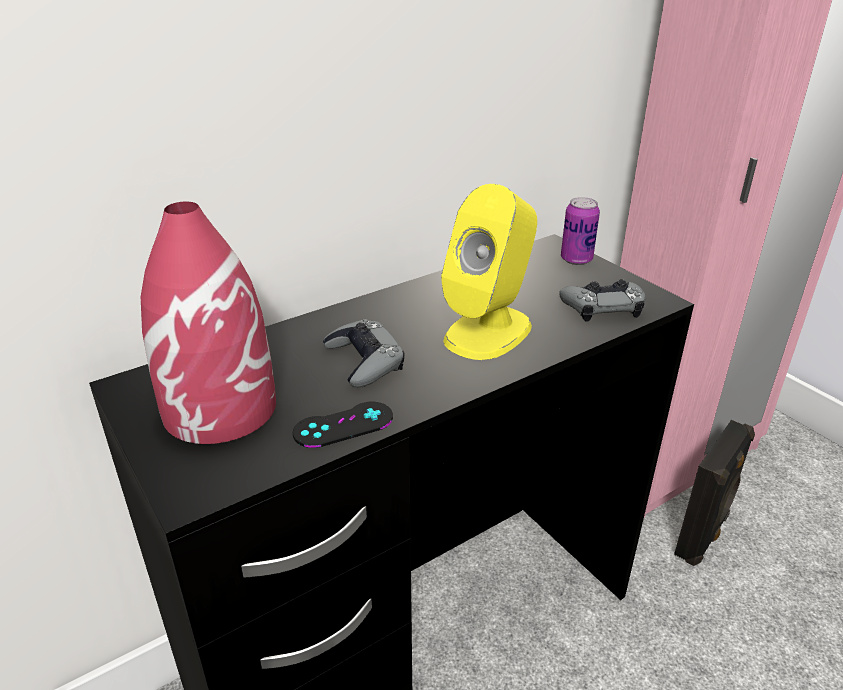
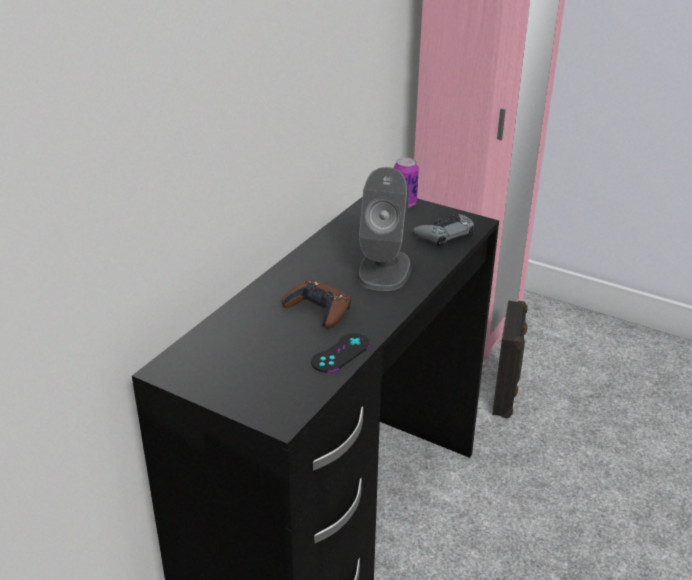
camera: 25 degrees left, 0 degrees up
red vase [141,202,276,444] -> none
grey game controller [323,319,405,388] -> brown game controller [282,280,351,328]
yellow speaker [441,184,537,360] -> grey speaker [357,167,411,291]

